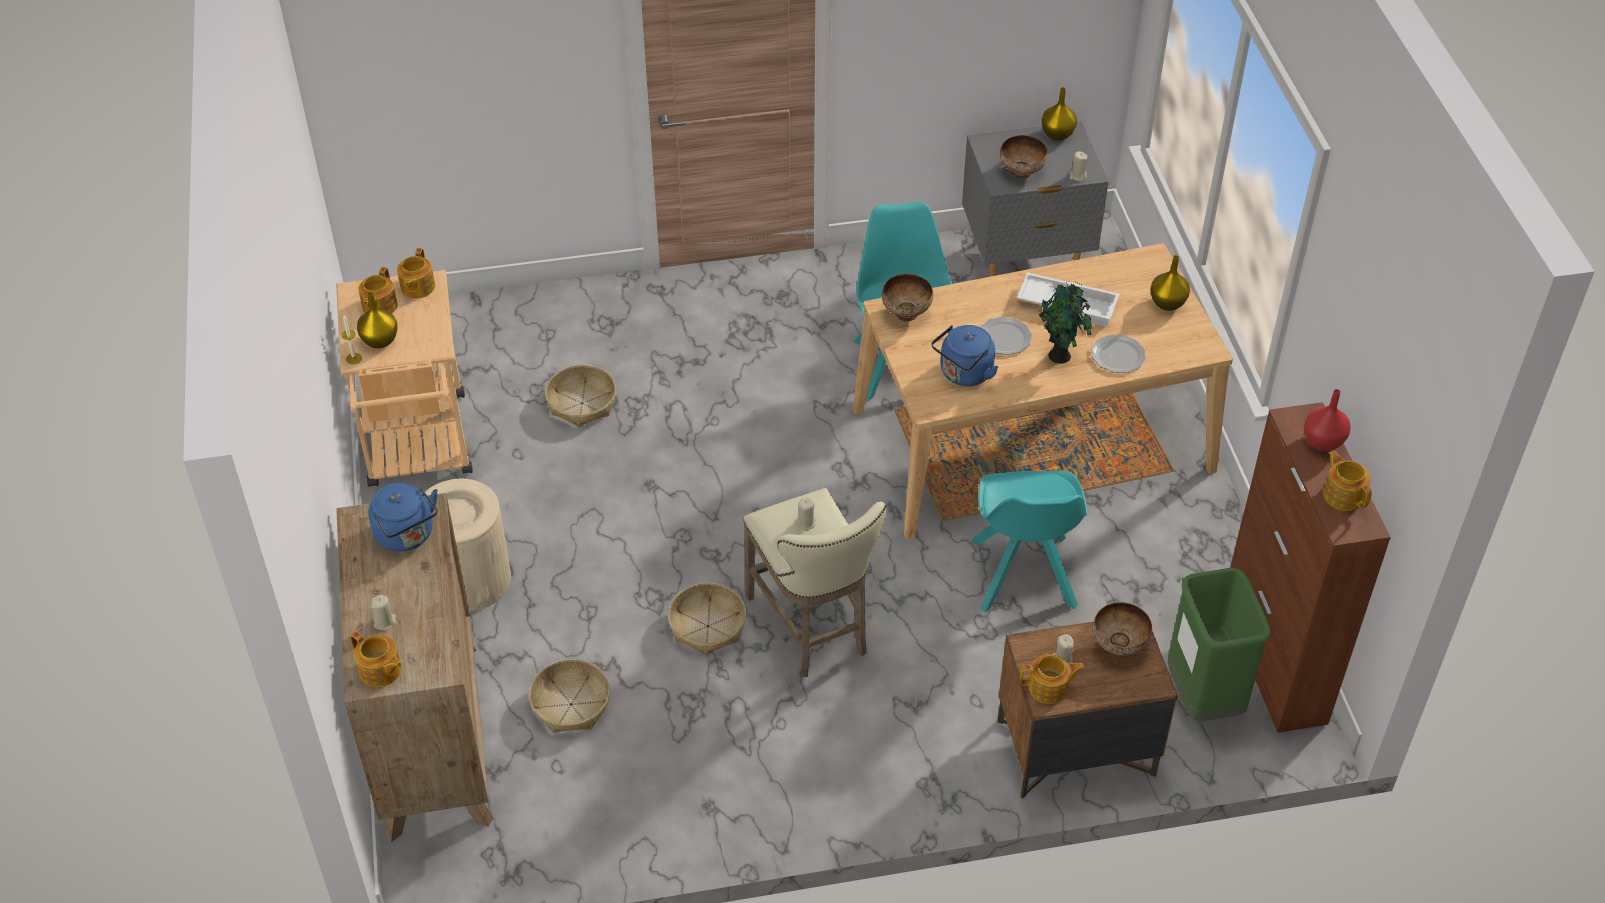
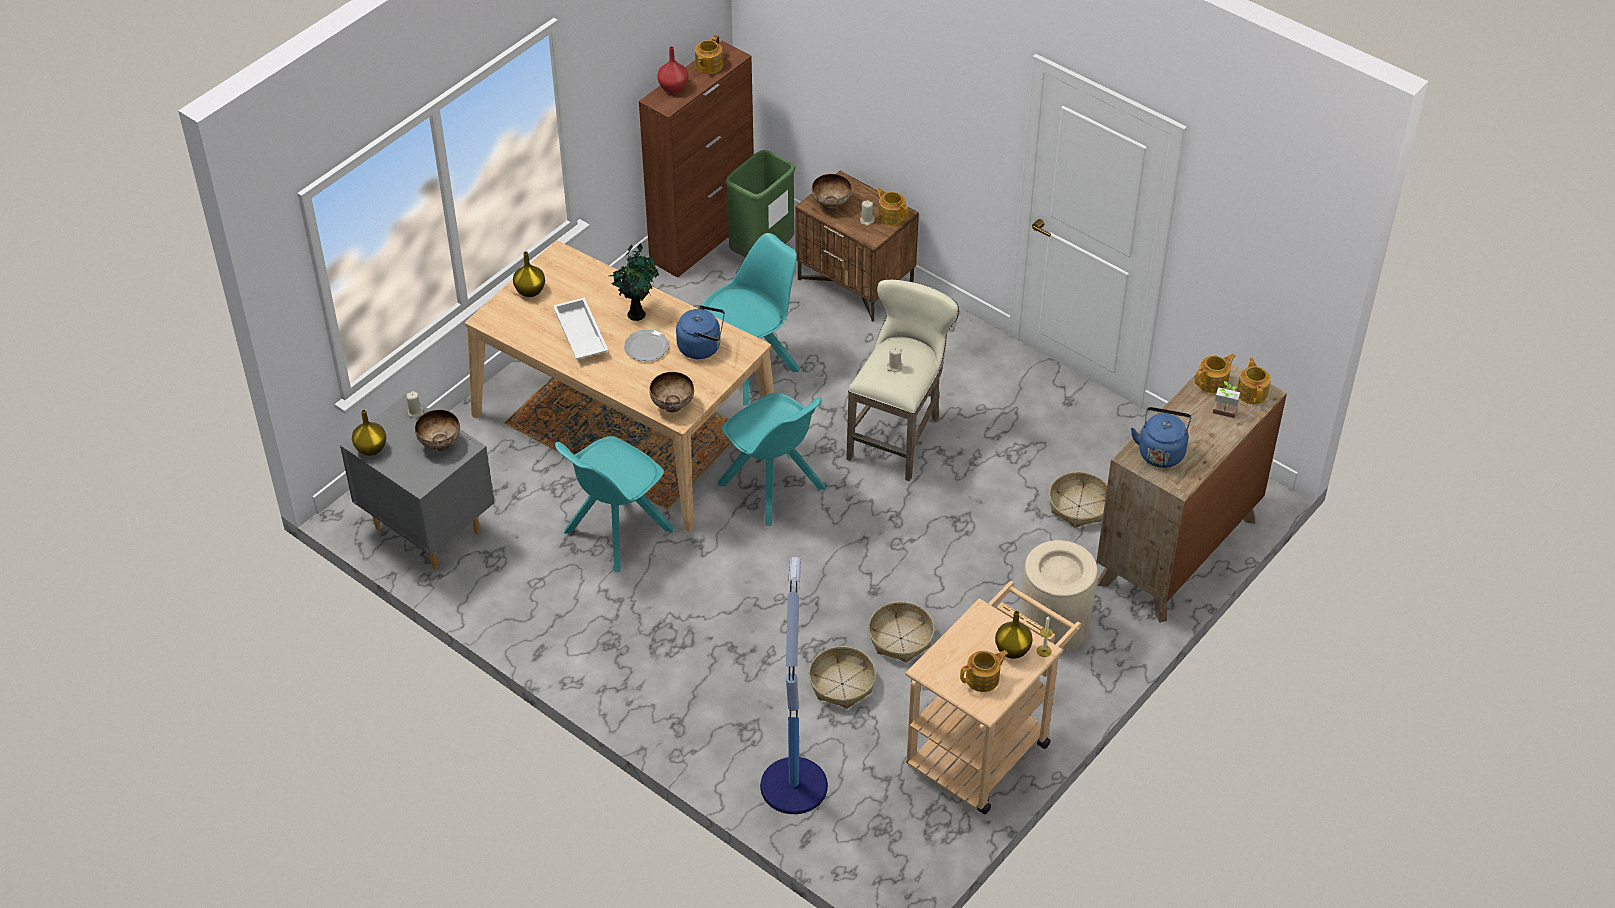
camera: 130 degrees left, 0 degrees up
beige candle [371,595,396,630] -> potted plant [1213,381,1240,418]
teapot [397,248,435,298] -> teapot moved to [1195,354,1236,393]
basket [668,583,747,655] -> basket moved to [868,602,935,662]
plate [1091,335,1146,373] -> none
none -> turquoise chair [718,393,825,526]
none -> floor lamp [760,557,828,814]

